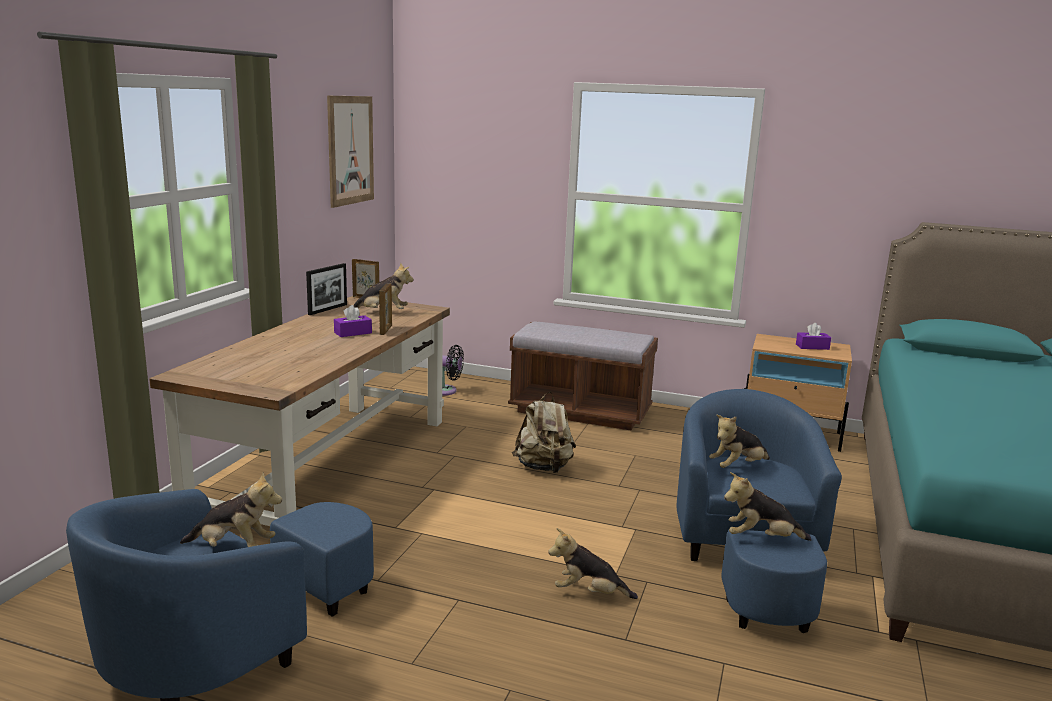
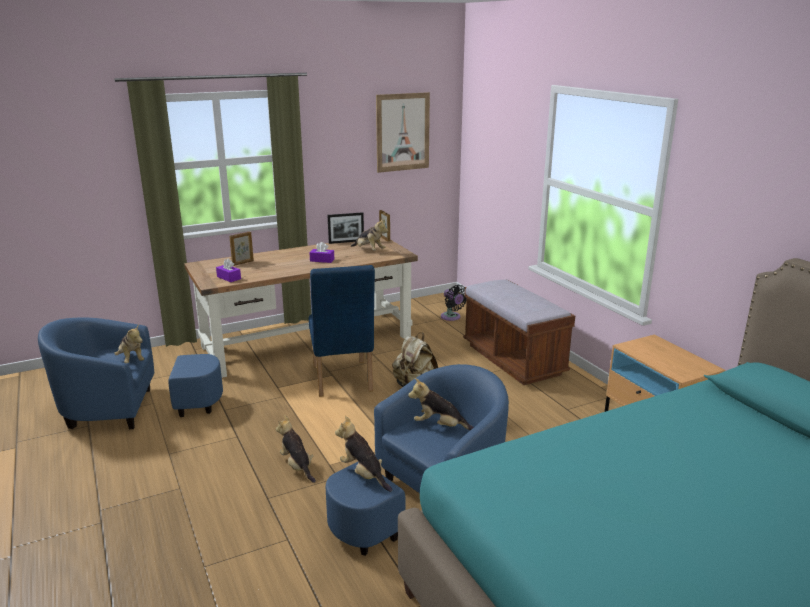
camera: 45 degrees right, 5 degrees up
picture frame [379,283,392,335] -> picture frame moved to [230,231,254,266]
purple tissue box [796,323,831,350] -> purple tissue box moved to [216,259,241,282]
none -> blue chair [309,265,375,397]

